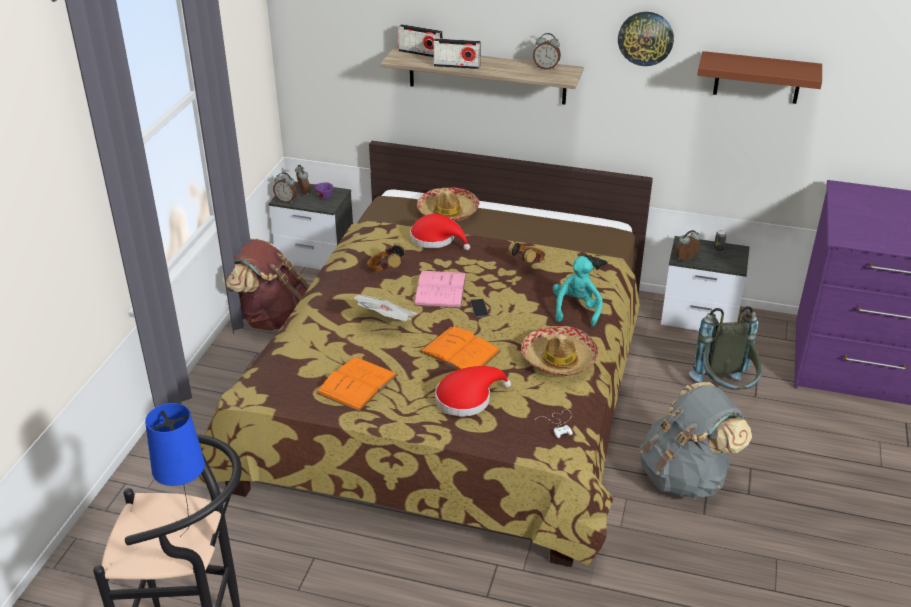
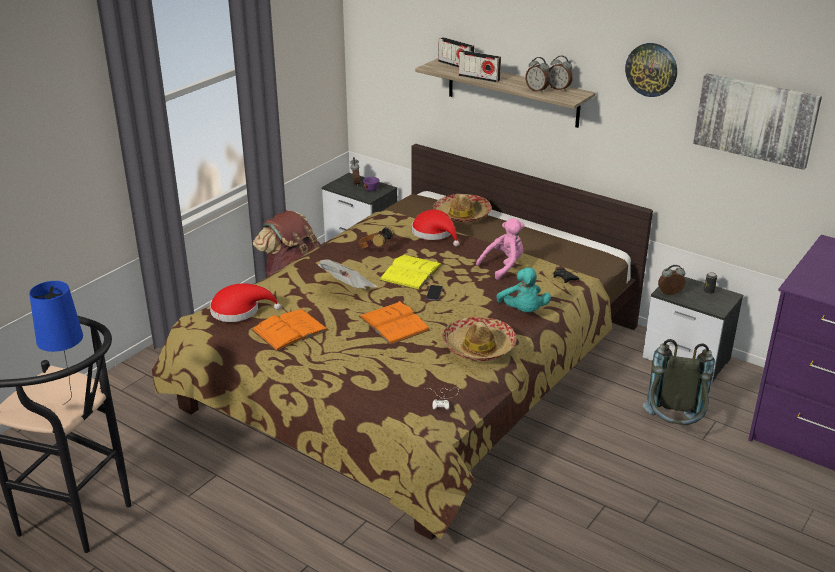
camera: 20 degrees right, 5 degrees down
alarm clock [273,172,297,203] -> alarm clock moved to [525,57,550,93]
pink book [414,271,467,308] -> yellow book [379,255,442,290]
red hat [435,366,511,417] -> red hat moved to [210,283,281,322]
headphones [508,241,545,263] -> pink plush toy [476,218,525,280]
turquoise plush toy [553,256,603,327] -> turquoise plush toy turned 135 degrees clockwise [496,268,551,312]
grey backpack [639,382,752,499] -> none
brown shelf [697,51,822,104] -> picture [693,73,822,170]

